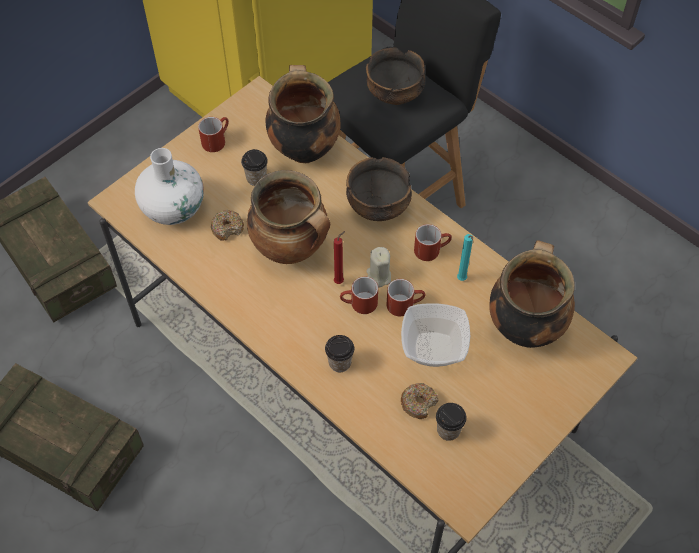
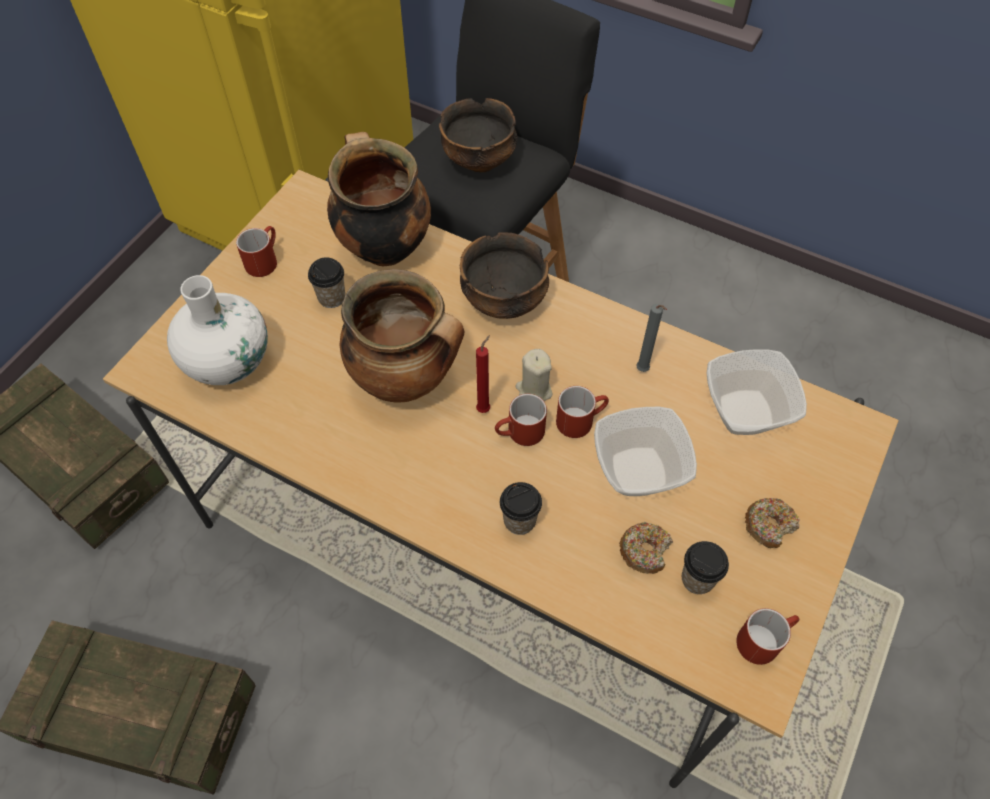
camera: 15 degrees left, 0 degrees up
donut [211,210,244,241] -> donut moved to [745,498,800,548]
red mug [414,224,452,261] -> red mug moved to [736,608,799,665]
turquoise candle [457,234,473,281] -> grey candle [636,304,667,372]
cooking pot [489,240,575,348] -> bowl [706,349,807,435]

